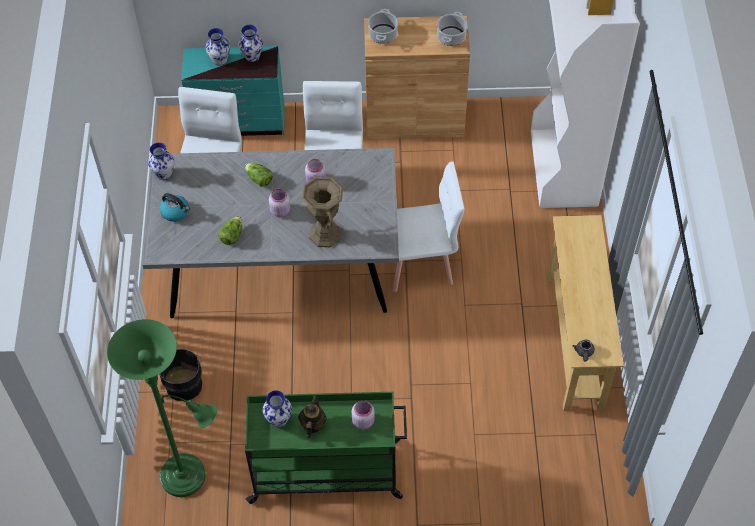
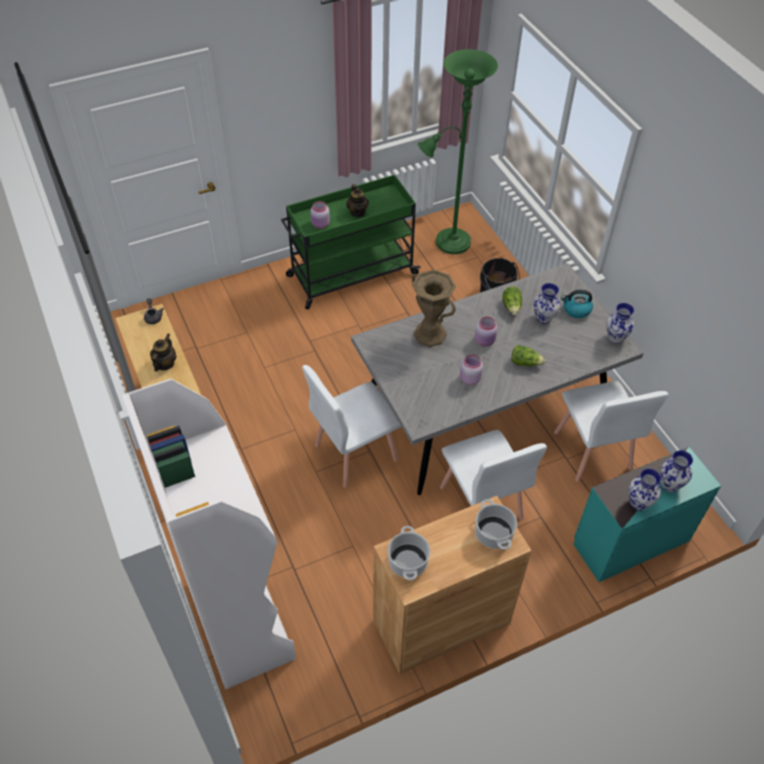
camera: 155 degrees right, 5 degrees down
vase [263,390,292,427] -> vase moved to [533,283,560,324]
none -> teapot [150,333,176,372]

